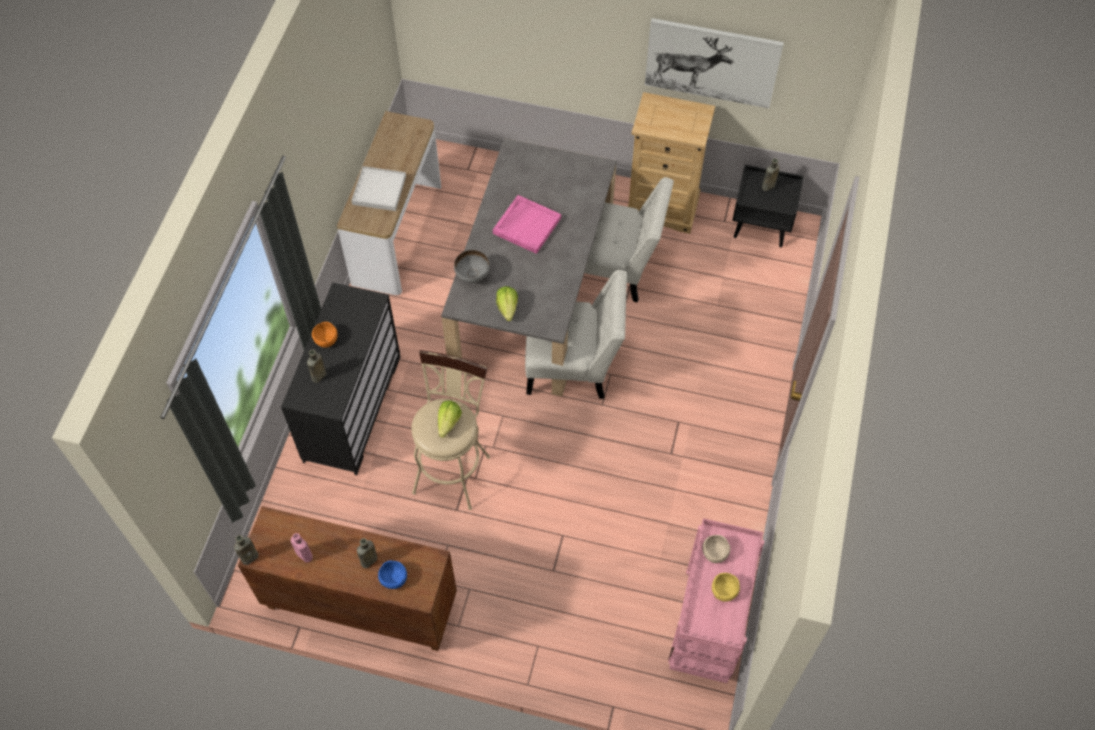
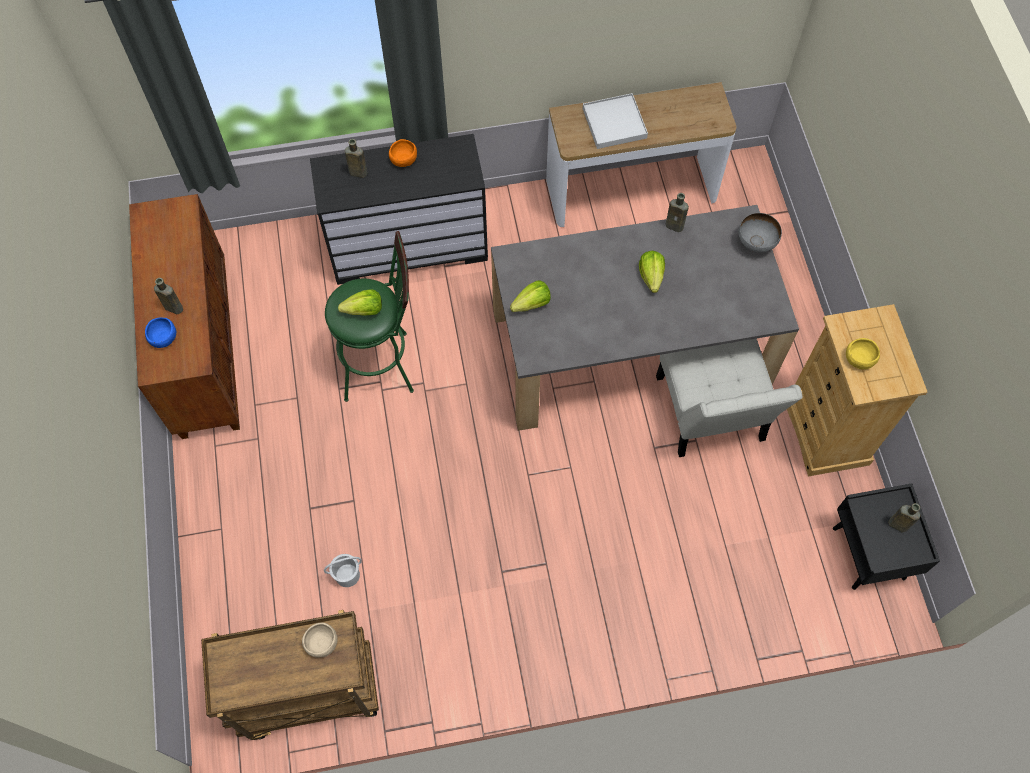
camera: 65 degrees right, 5 degrees up
brown bottle [234,535,259,565] -> brown bottle moved to [666,193,689,232]
pink bottle [291,533,313,563] -> none
beige stool [411,350,490,510] -> green stool [325,231,414,402]
grey bowl [454,250,490,283] -> grey bowl moved to [738,213,782,253]
pink tray [493,195,561,254] -> lettuce [639,251,665,293]
white chair [525,270,627,399] -> none
picture [645,18,784,108] -> none
pink cart [668,518,765,683] -> brown cart [201,610,379,740]
yellow bowl [712,573,740,602] -> yellow bowl moved to [846,338,880,369]
none -> white bucket [324,554,362,587]

